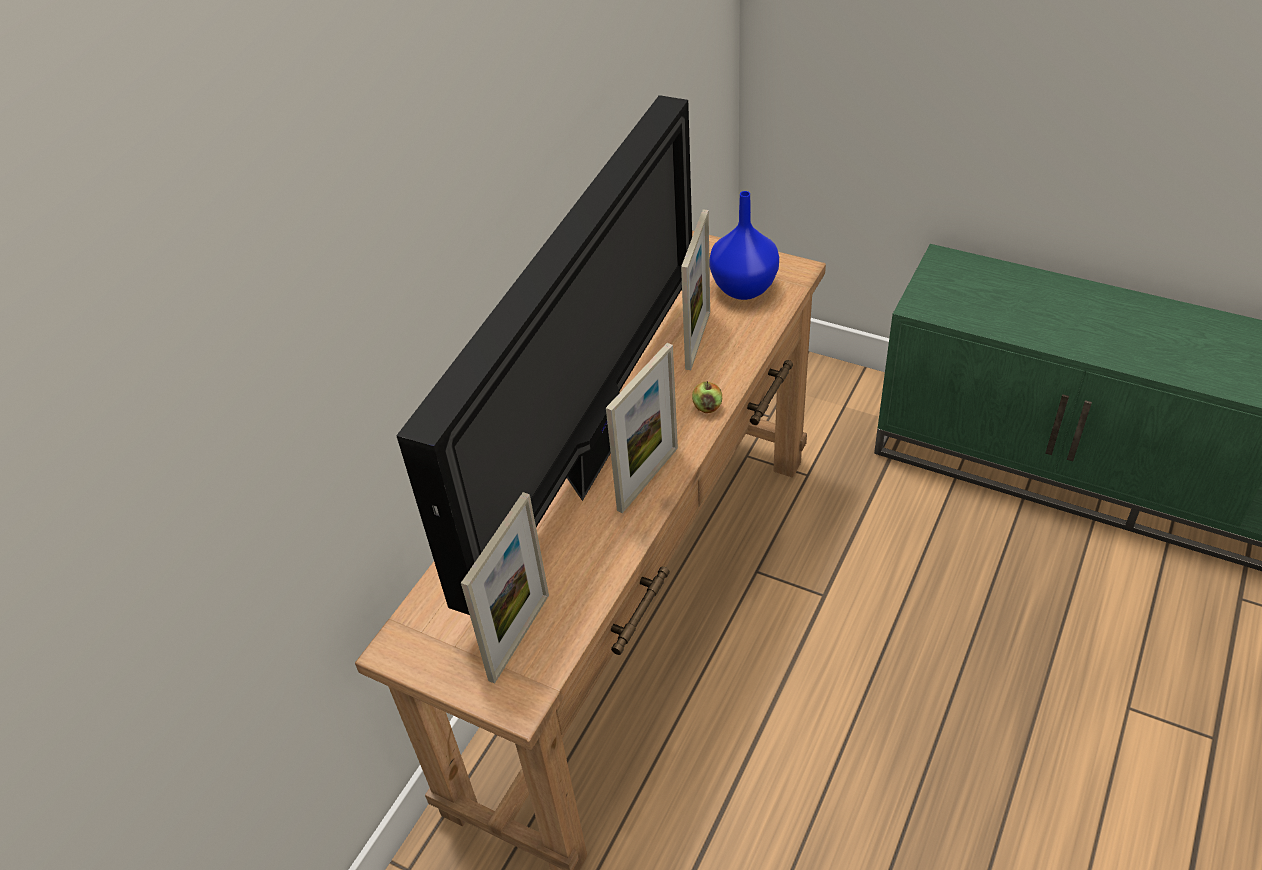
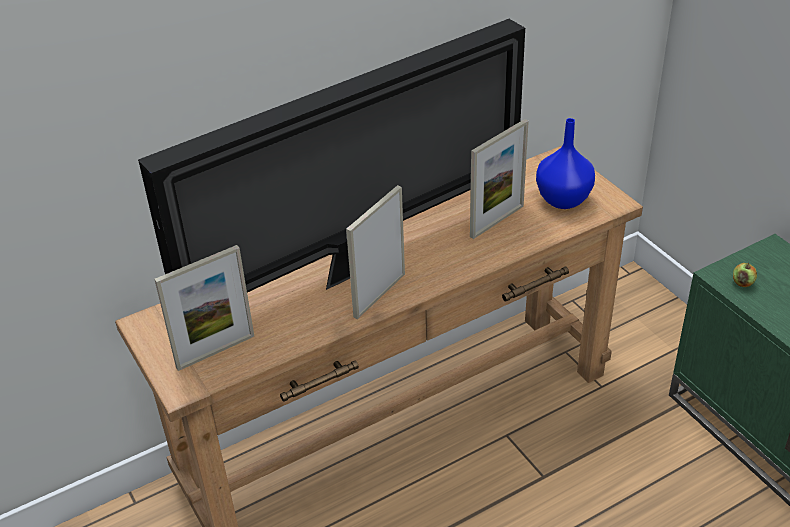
camera: 30 degrees right, 5 degrees down
picture frame [606,343,678,513] -> picture frame turned 150 degrees clockwise [346,185,405,319]
apple [692,381,722,413] -> apple moved to [733,263,757,287]

